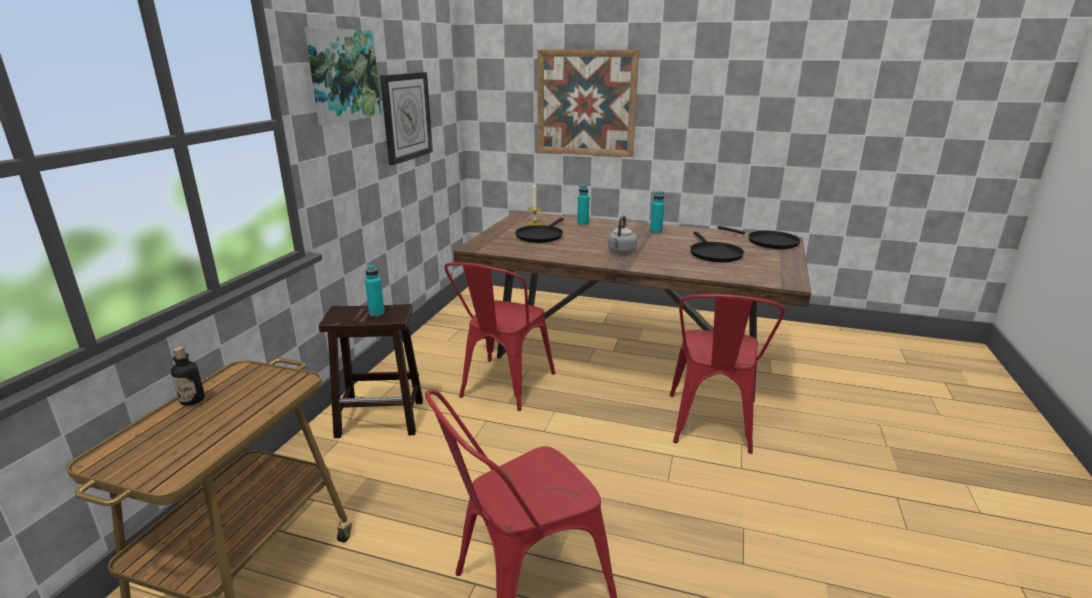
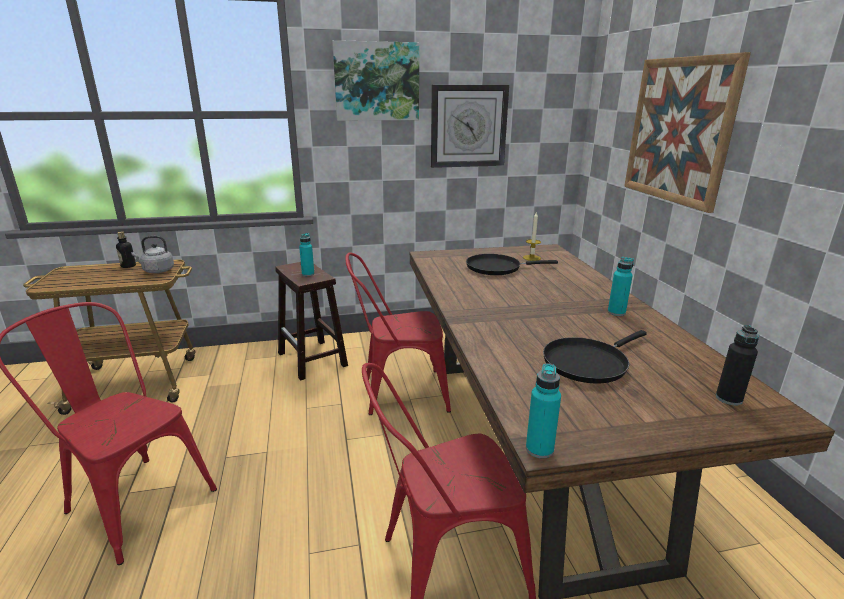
camera: 60 degrees right, 0 degrees up
turquoise bottle [577,185,589,225] -> turquoise bottle moved to [526,364,561,459]
grey kettle [608,216,637,253] -> grey kettle moved to [131,236,174,273]
black frying pan [717,226,801,249] -> black bottle [716,325,759,406]

